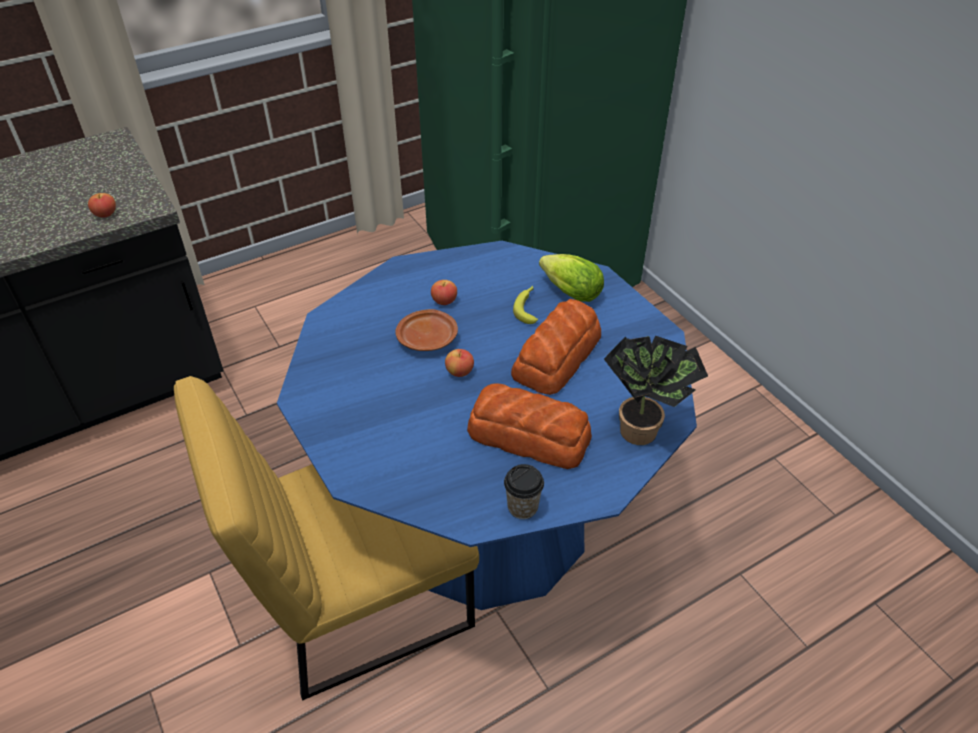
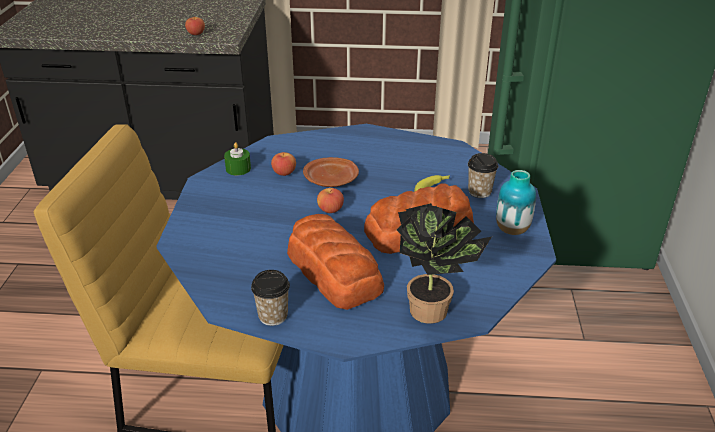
camera: 35 degrees right, 10 degrees down
apple [431,280,457,305] -> apple moved to [271,152,296,176]
lettuce [539,254,604,302] -> cup [468,153,498,198]
none -> green candle [224,142,251,175]
none -> vase [496,170,536,235]

